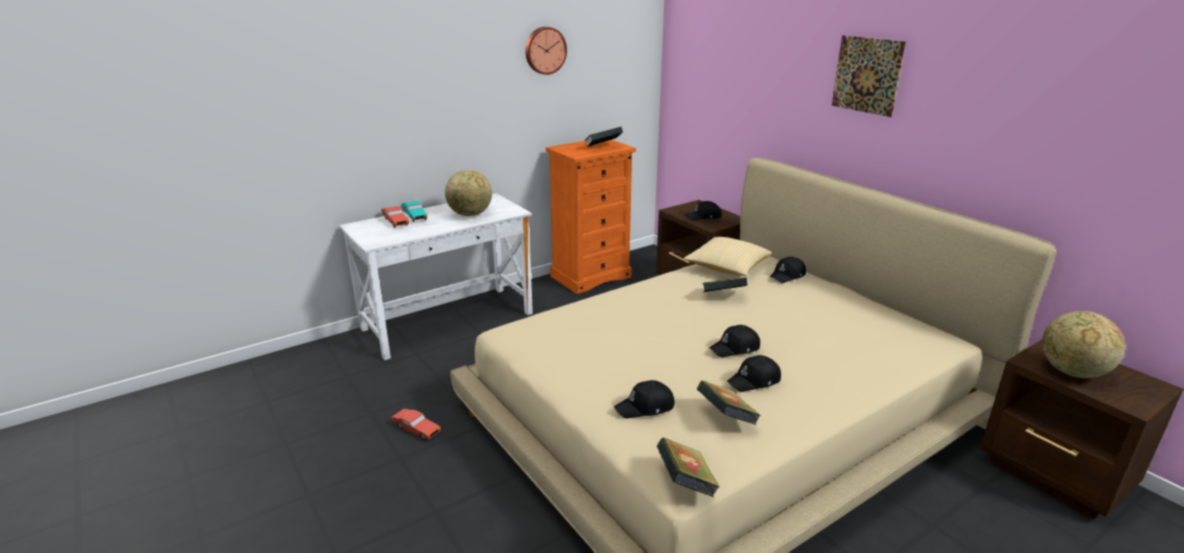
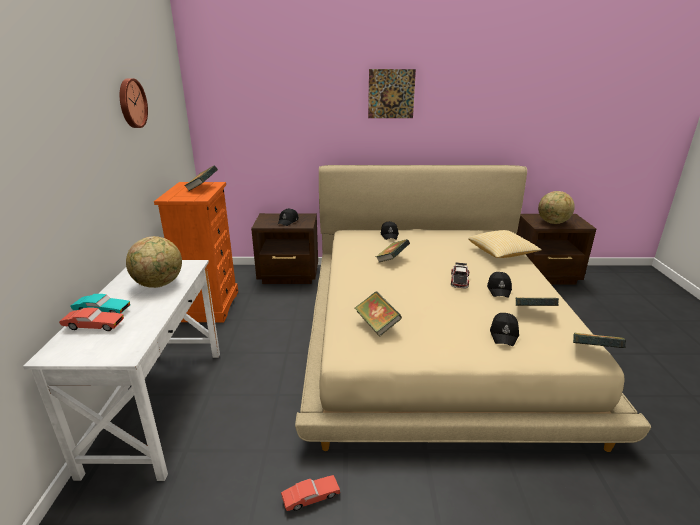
camera: 55 degrees left, 0 degrees up
pillow [684,237,772,276] -> pillow moved to [468,230,542,258]
black cap [709,325,760,357] -> toy car [451,262,469,289]
none -> book [355,291,402,337]

